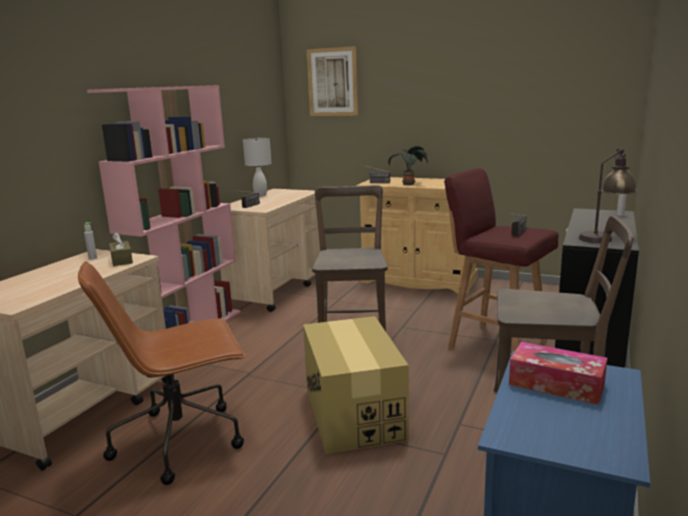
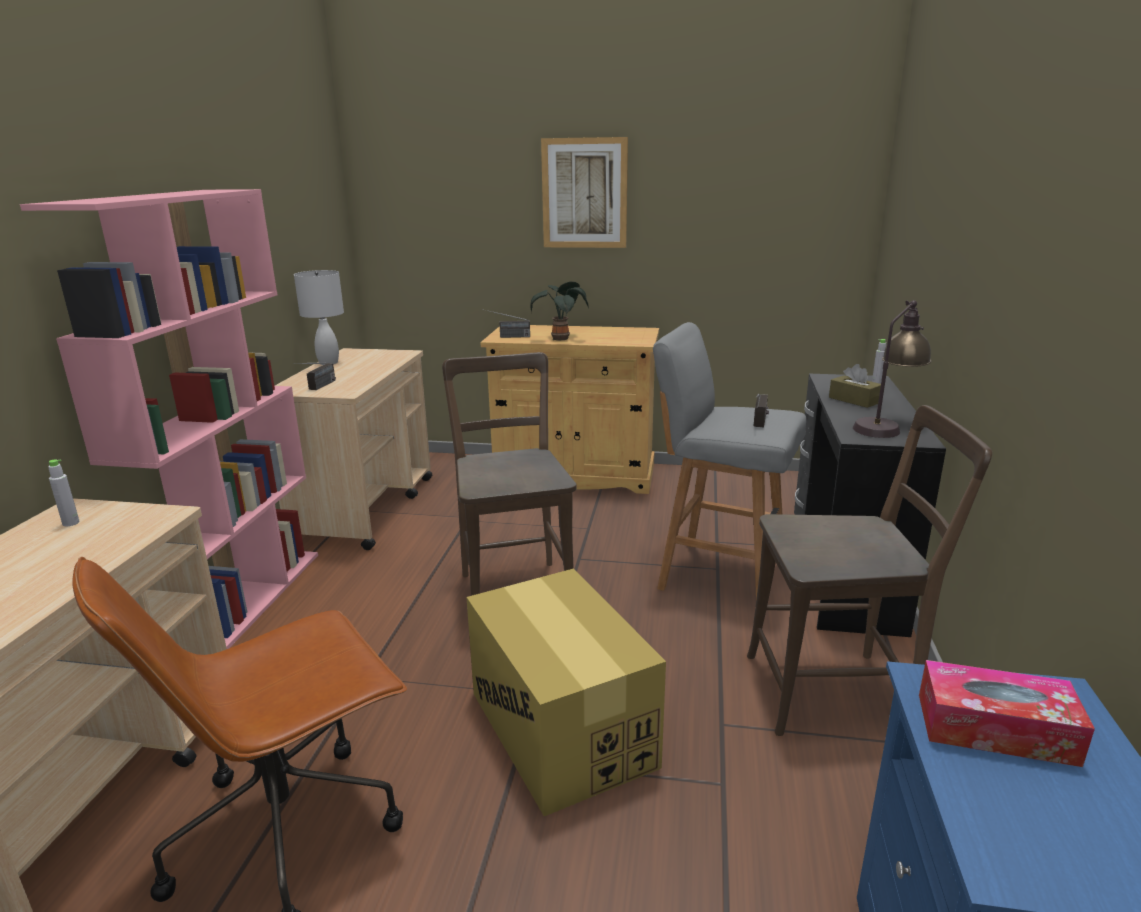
camera: 15 degrees left, 5 degrees up
brown tissue box [109,232,133,266] -> brown tissue box moved to [829,364,881,408]
picture [307,46,358,116] -> picture moved to [541,137,628,248]
red stool [444,168,558,351] -> grey stool [653,322,806,598]

